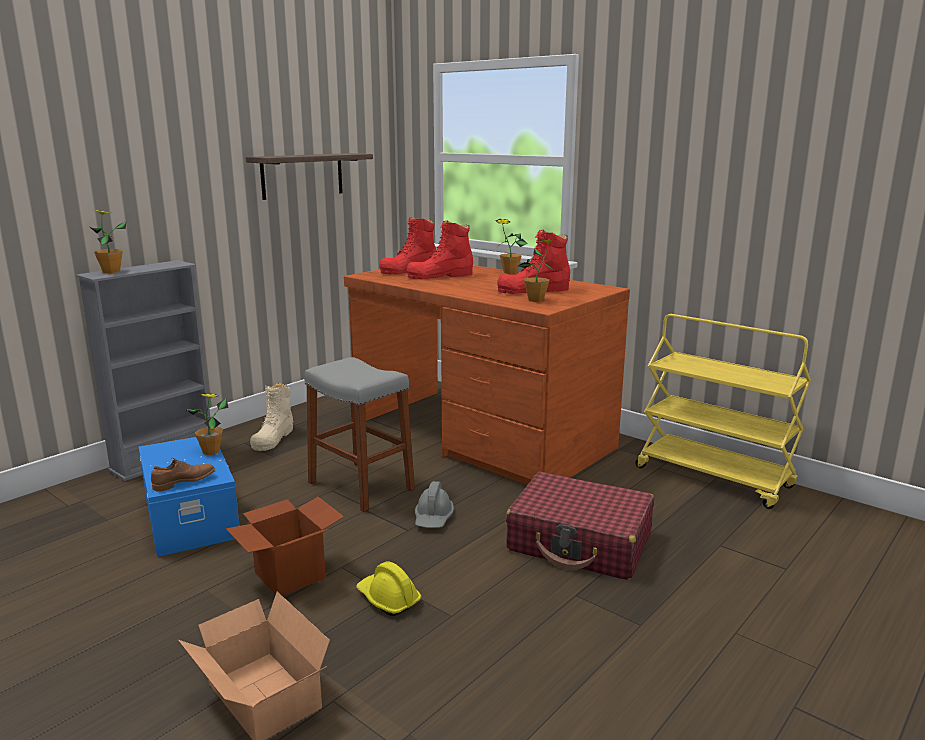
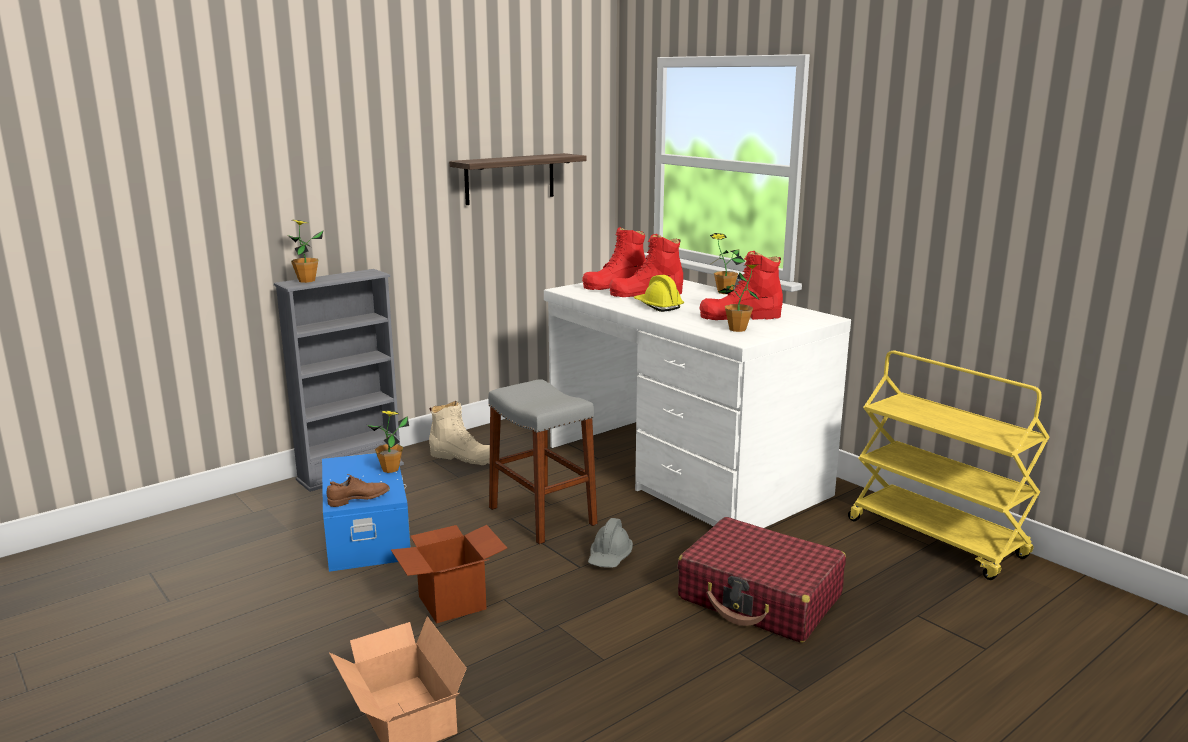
camera: 10 degrees right, 0 degrees up
beige boot [250,383,294,451] -> beige boot turned 90 degrees counterclockwise [429,401,490,465]
brown desk [344,265,630,485] -> white desk [544,280,851,528]
yellow hard hat [356,562,422,616] -> yellow hard hat moved to [634,275,684,312]

